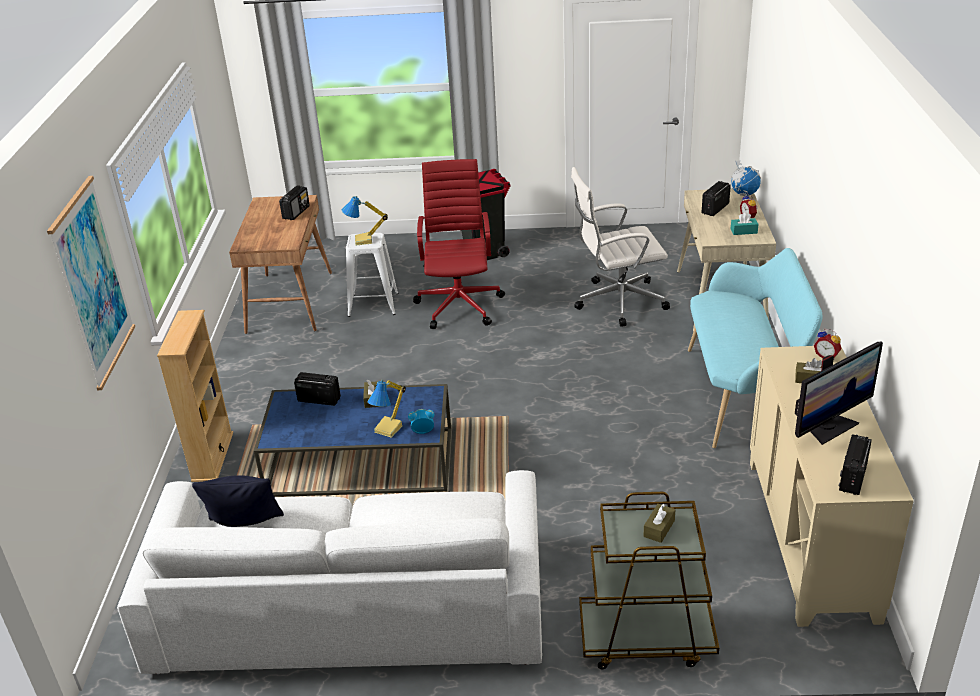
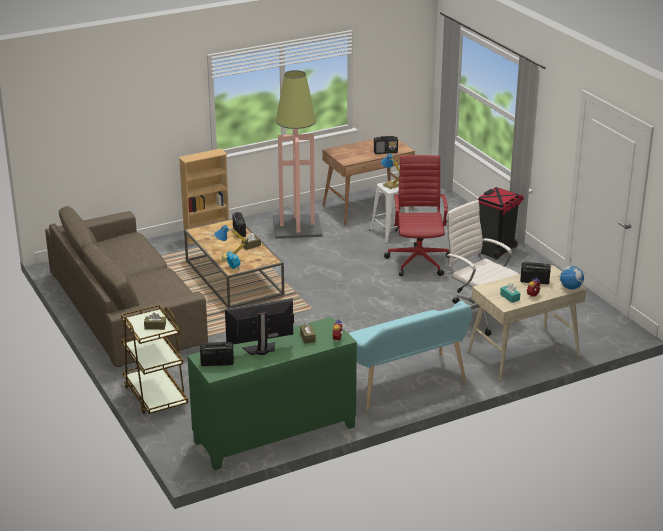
camera: 60 degrees right, 5 degrees down
picture [47,176,135,390] -> none
white sofa [117,470,542,674] -> brown sofa [45,206,208,367]
black pillow [192,475,284,527] -> none
blue coffee table [254,384,451,497] -> brown coffee table [184,219,284,308]
red office chair [413,159,505,329] -> red office chair turned 60 degrees counterclockwise [384,155,450,276]
beige cabinet [750,346,914,627] -> green cabinet [187,317,357,470]
monitor [795,342,883,445] -> monitor turned 135 degrees clockwise [225,298,294,355]
none -> floor lamp [273,70,322,239]

